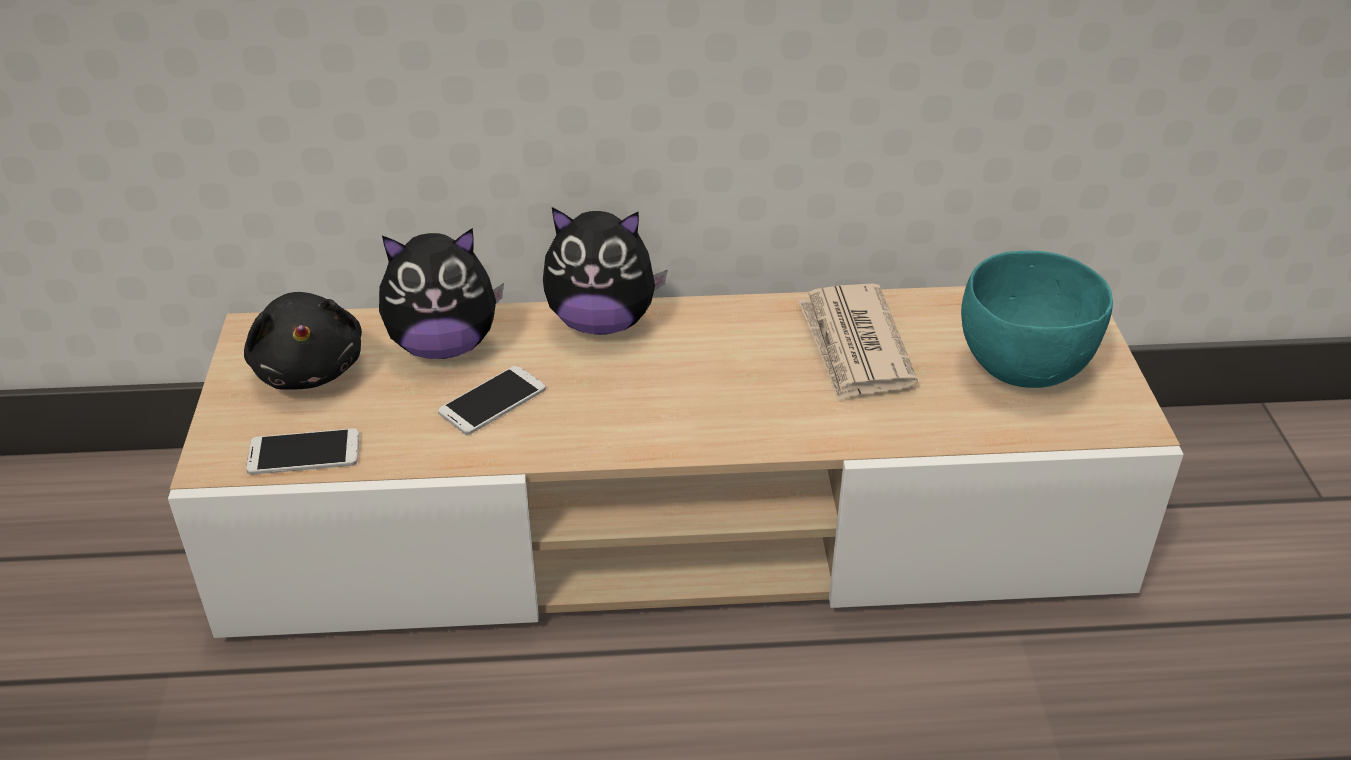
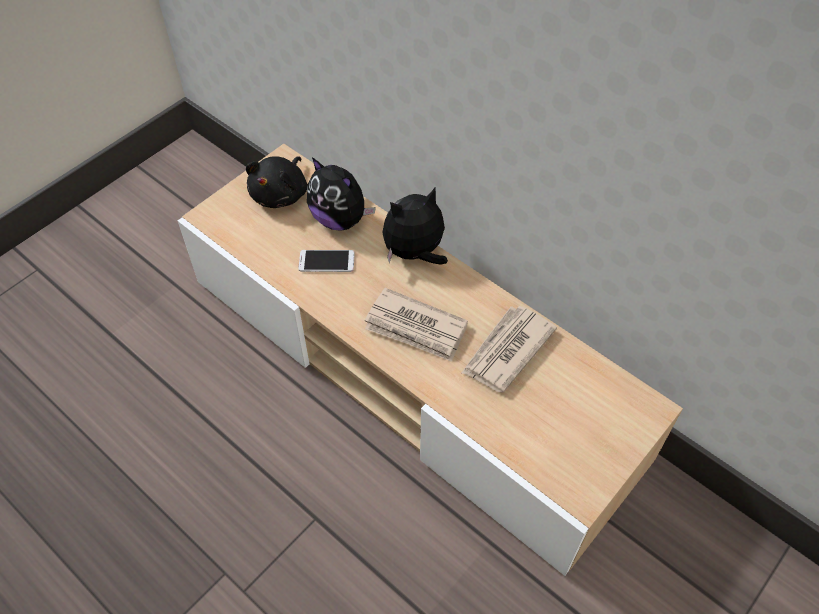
camera: 45 degrees right, 15 degrees up
phone [246,428,359,475] -> none
plush toy [543,207,668,335] -> plush toy turned 105 degrees clockwise [382,188,448,265]
turquoise bowl [961,251,1113,388] -> none
none -> newspaper [365,288,468,362]

